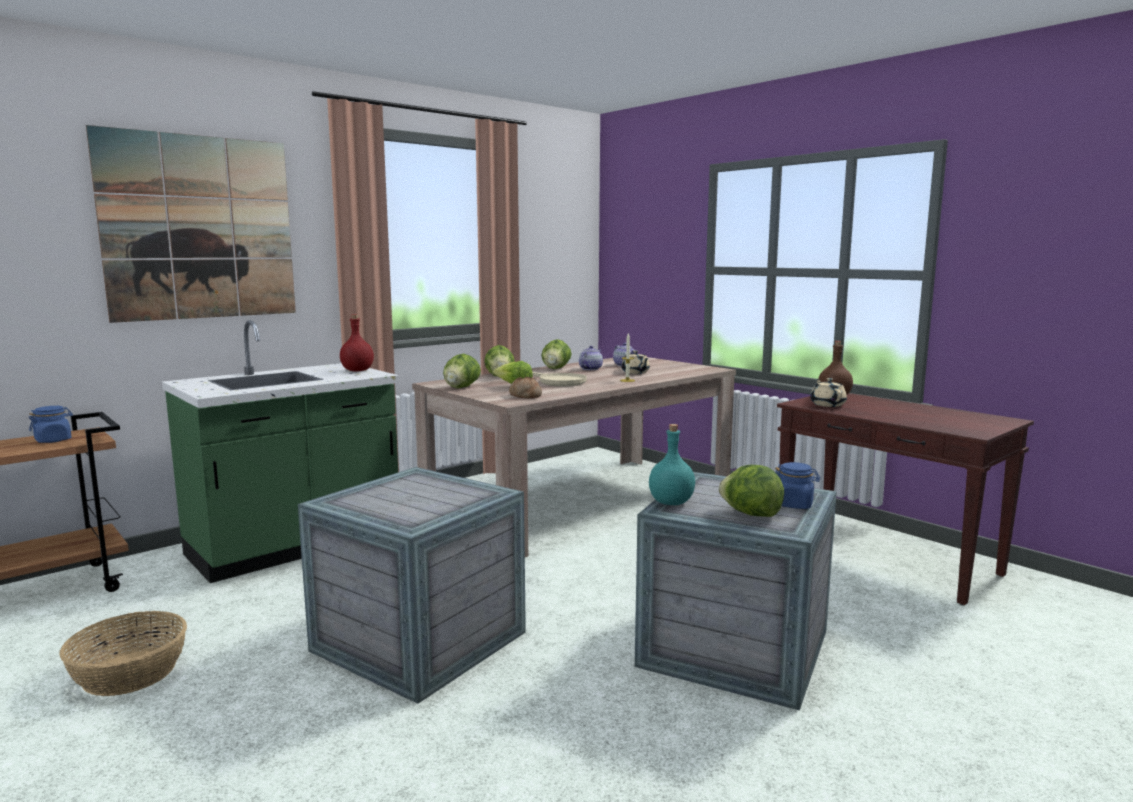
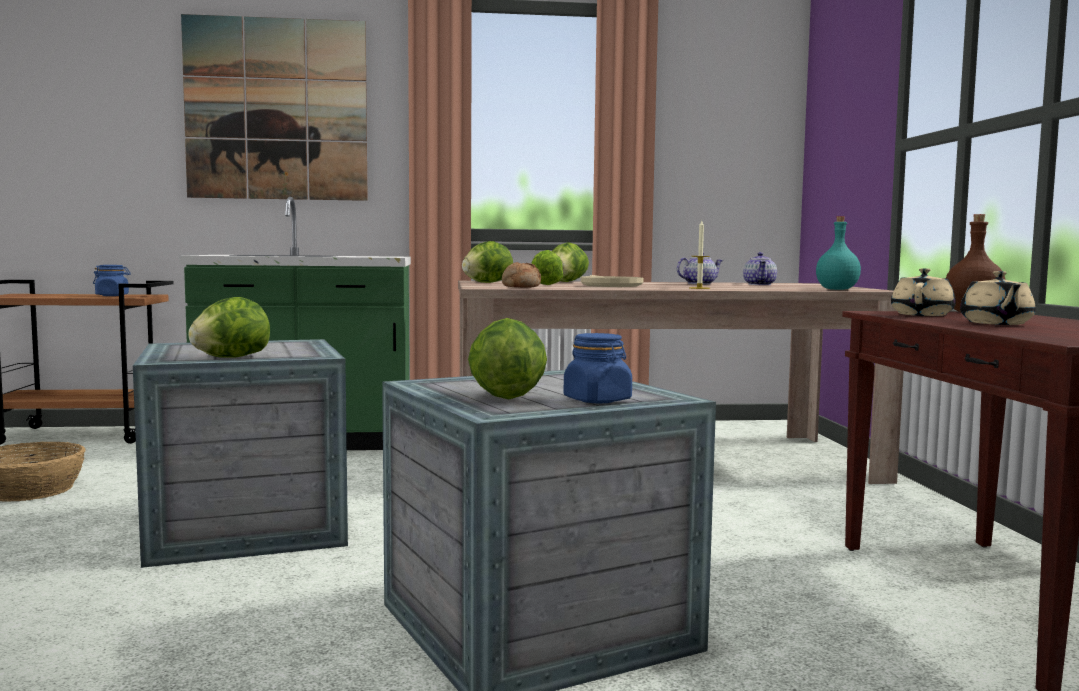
camera: 35 degrees right, 5 degrees down
red bottle [340,314,374,372] -> none
lettuce [541,339,572,369] -> lettuce moved to [188,297,270,358]
beige teapot [621,351,650,374] -> beige teapot moved to [960,271,1036,325]
turquoise bottle [649,424,695,505] -> turquoise bottle moved to [816,216,861,290]

